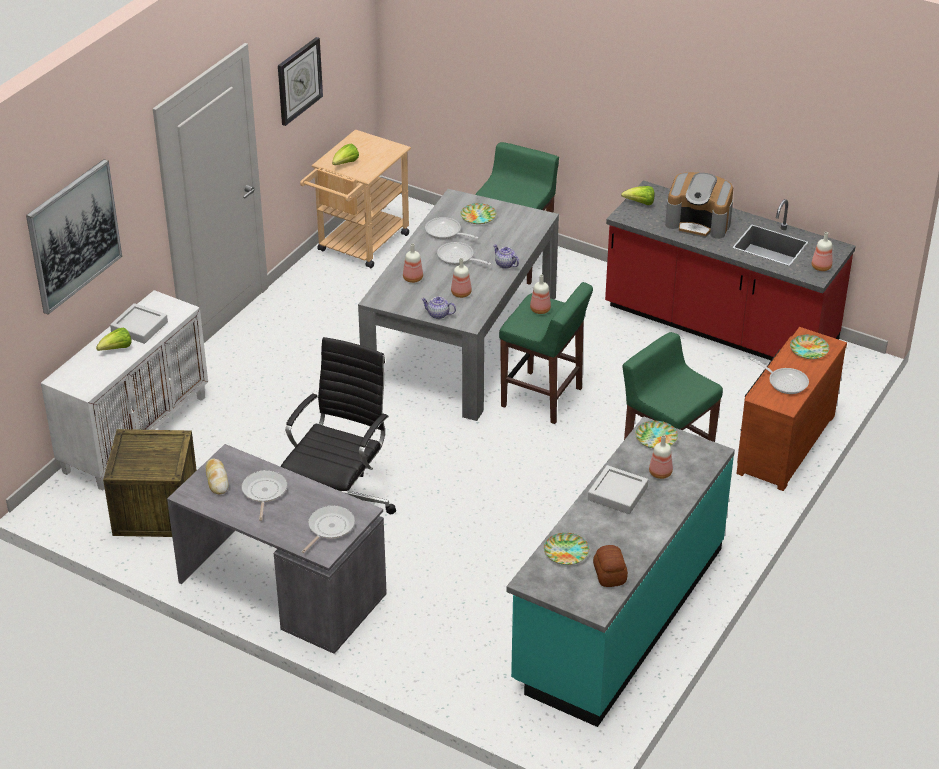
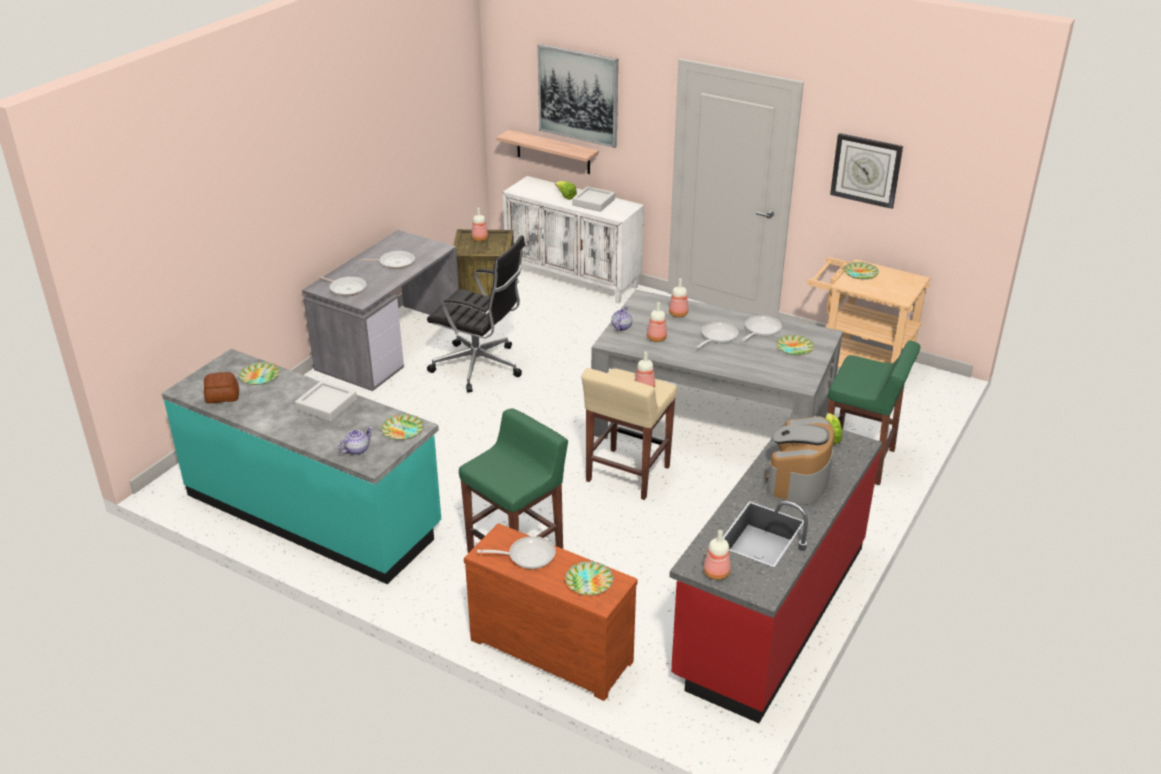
camera: 90 degrees right, 5 degrees down
bread [205,459,229,495] -> none
lettuce [332,144,359,165] -> plate [844,262,879,280]
teapot [493,244,519,269] -> teapot moved to [338,427,373,455]
green stool [499,282,593,424] -> beige stool [582,368,677,500]
bottle [649,435,673,479] -> bottle moved to [471,208,488,241]
frying pan [750,358,809,394] -> frying pan turned 135 degrees counterclockwise [477,536,556,569]
none -> shelf [496,130,599,174]

